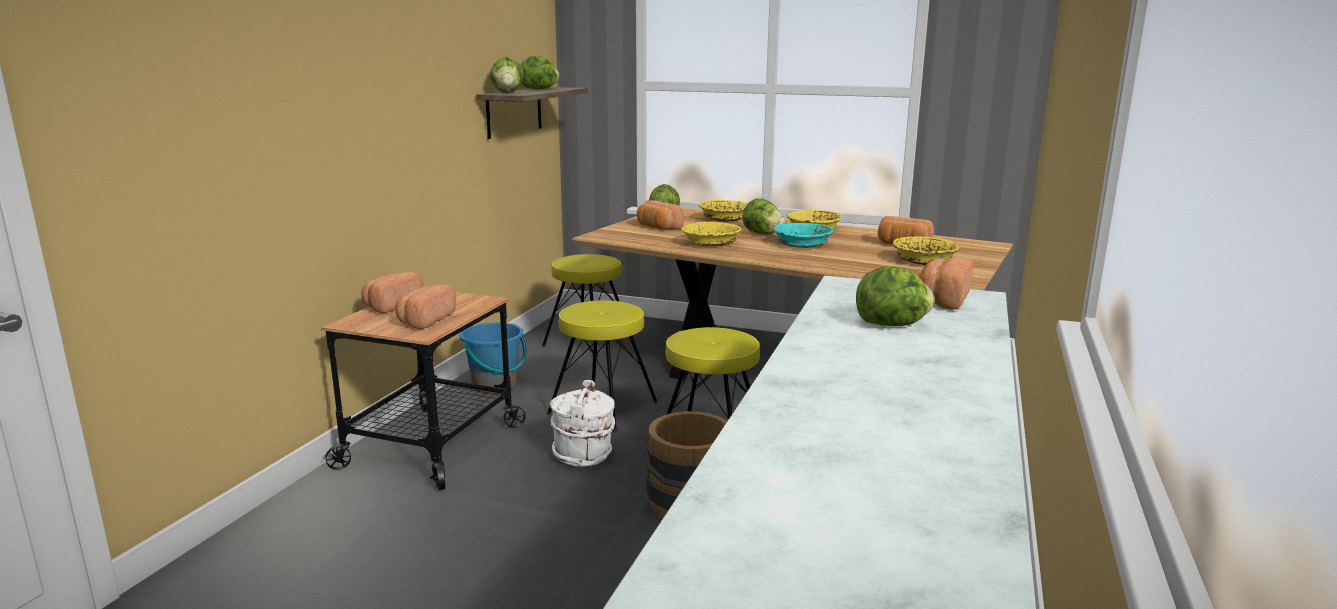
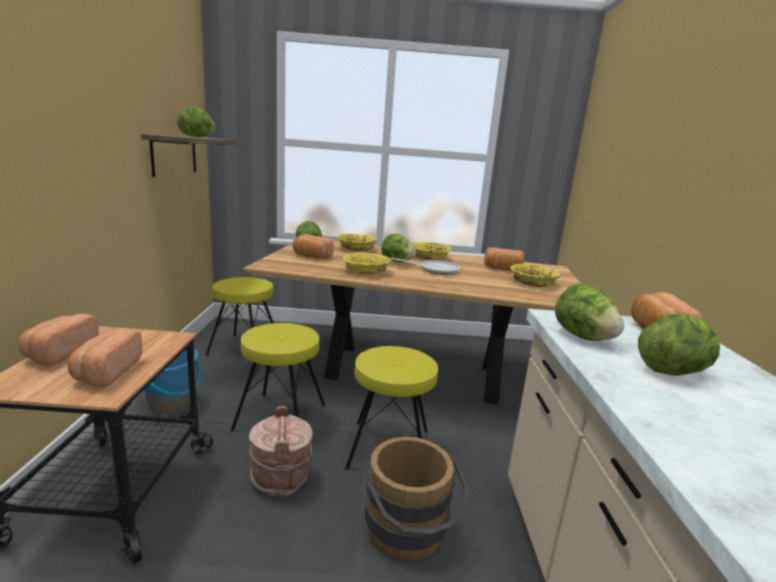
camera: 20 degrees left, 0 degrees up
lettuce [490,57,524,93] -> lettuce moved to [555,283,624,341]
white bucket [550,380,615,467] -> brown bucket [249,406,313,497]
turquoise bowl [773,223,834,248] -> frying pan [391,258,460,275]

